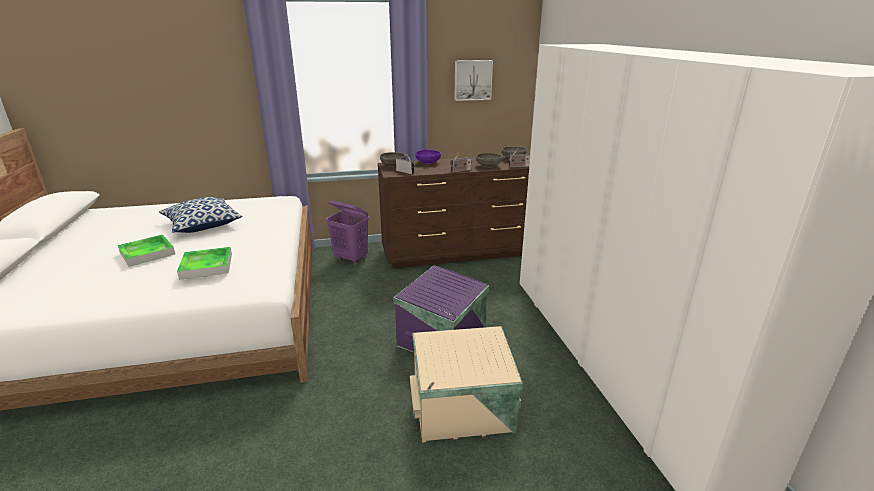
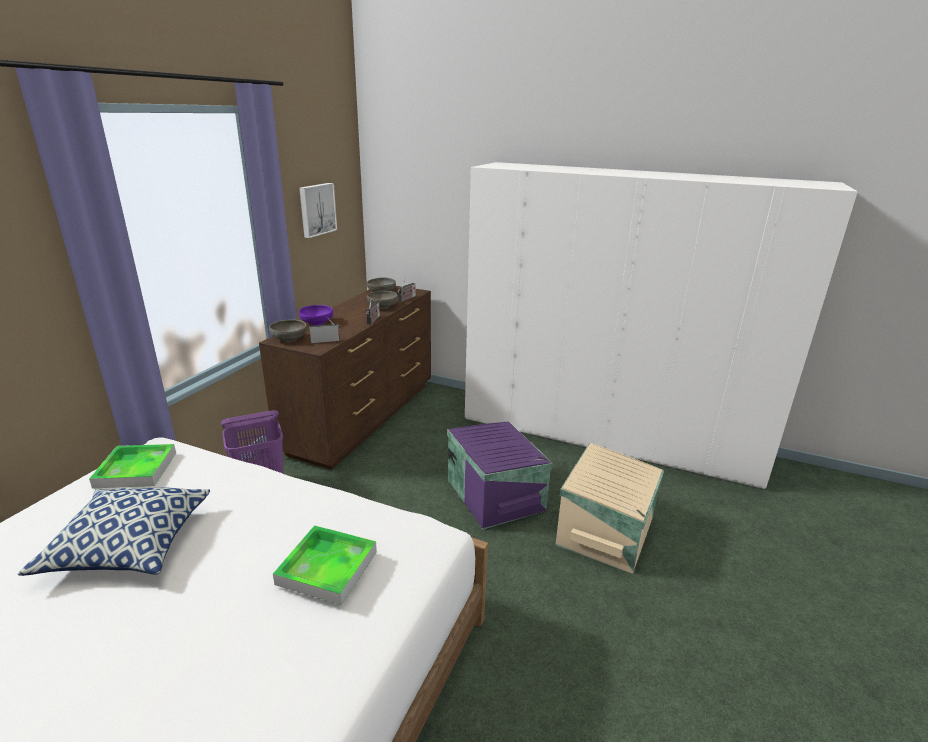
camera: 55 degrees left, 0 degrees up
tray [118,234,175,267] -> tray moved to [89,444,176,489]

